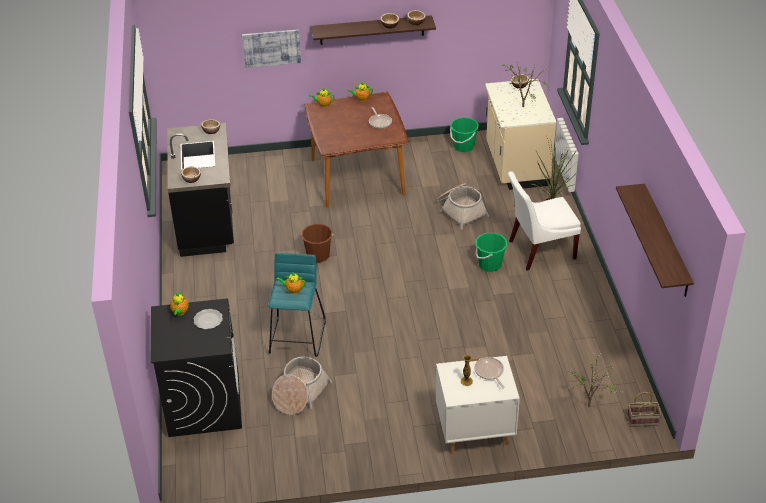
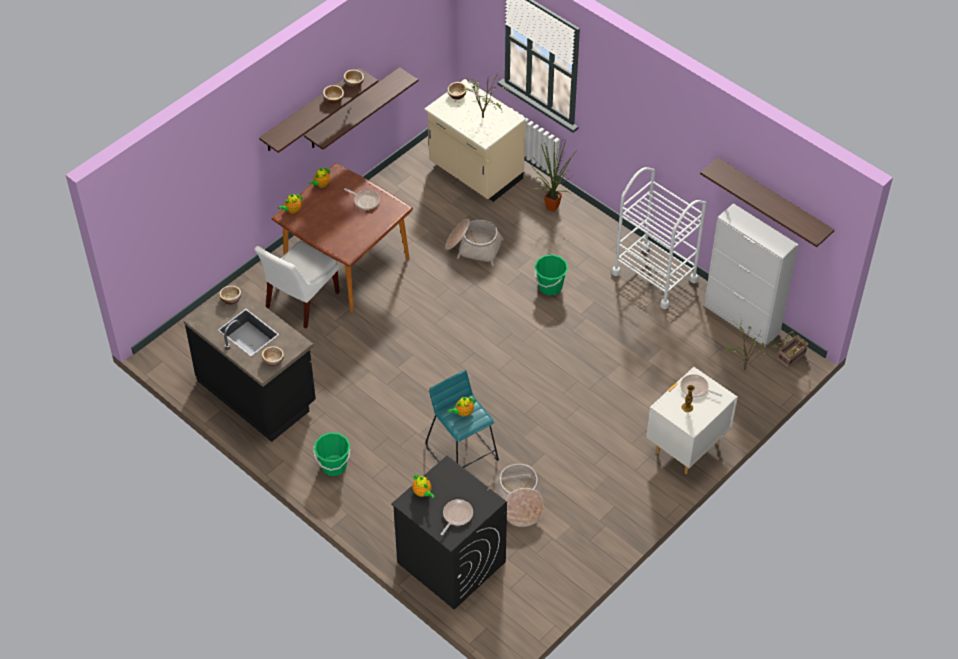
camera: 40 degrees left, 10 degrees up
plate [194,309,223,329] -> none
picture [242,29,301,68] -> none
brown bucket [301,224,334,262] -> none
green bucket [450,117,479,152] -> green bucket moved to [313,432,351,476]
white chair [508,171,581,270] -> white chair moved to [254,241,340,329]
none -> shelf [304,67,418,150]
none -> frying pan [441,499,473,535]
none -> white cart [612,167,706,309]
none -> white cabinet [704,203,799,346]

